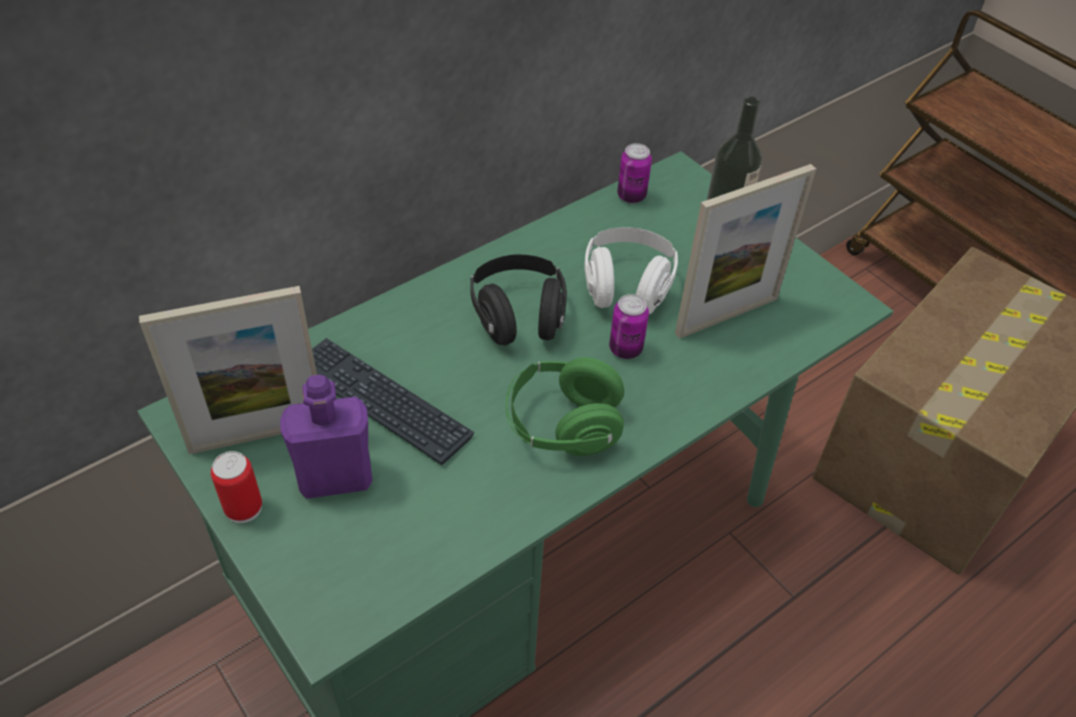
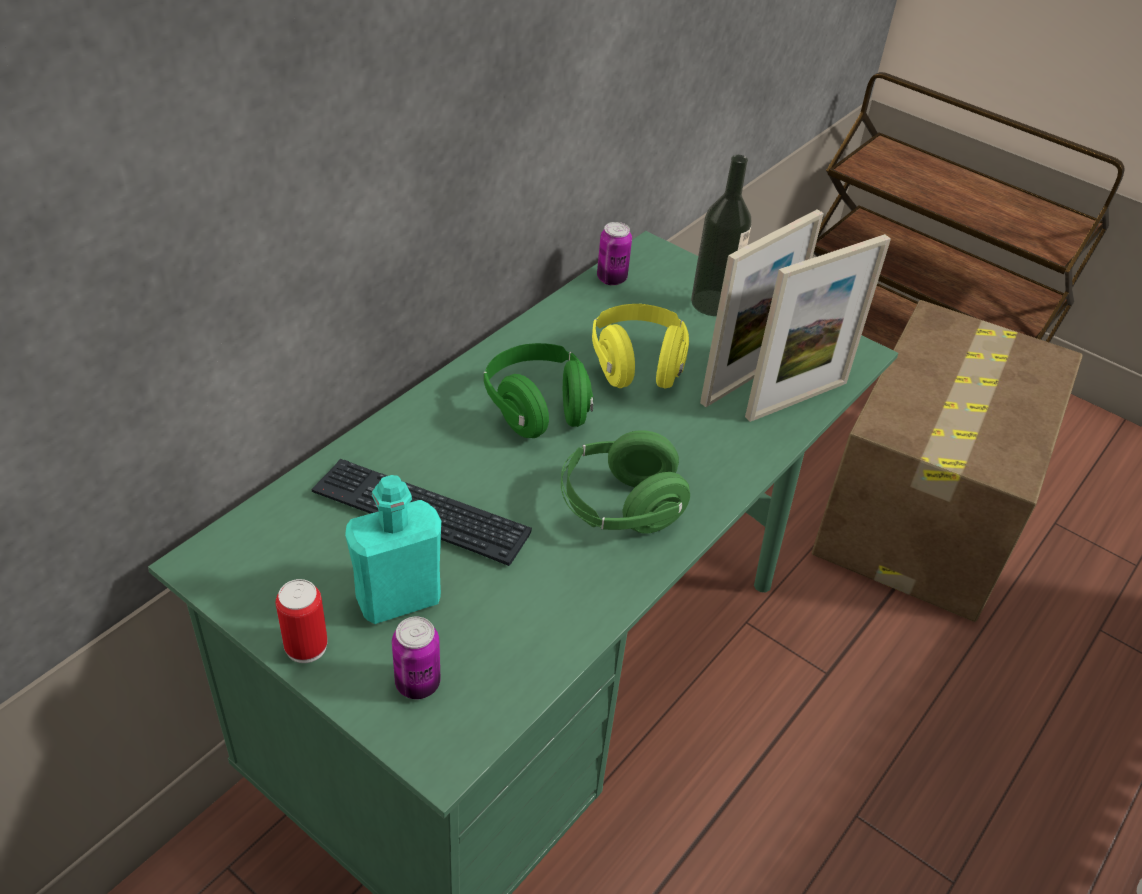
camera: 15 degrees left, 5 degrees down
picture frame [139,286,317,454] -> picture frame moved to [745,234,891,422]
purple bottle [280,375,372,499] -> turquoise bottle [345,475,441,624]
black headphones [470,254,567,345] -> green headphones [483,343,593,438]
white headphones [584,227,678,314] -> yellow headphones [592,304,689,389]
can [609,294,649,359] -> can moved to [392,617,441,699]

